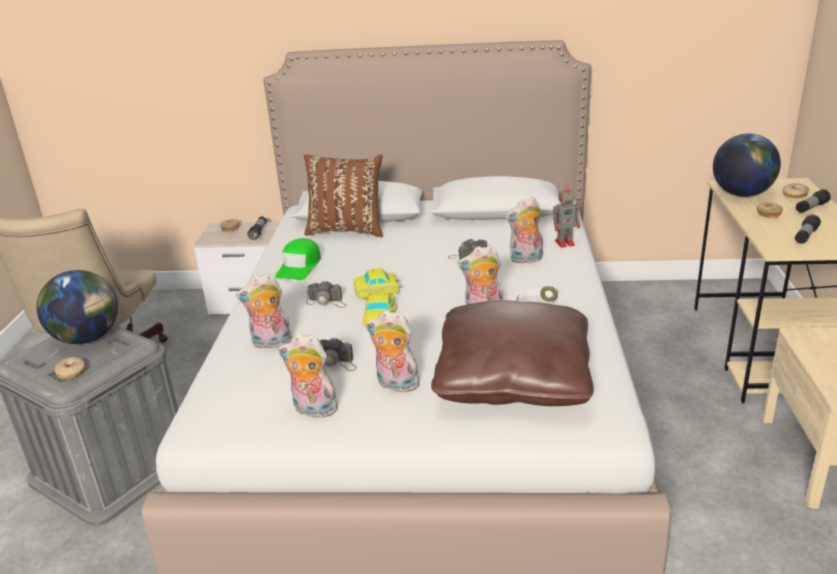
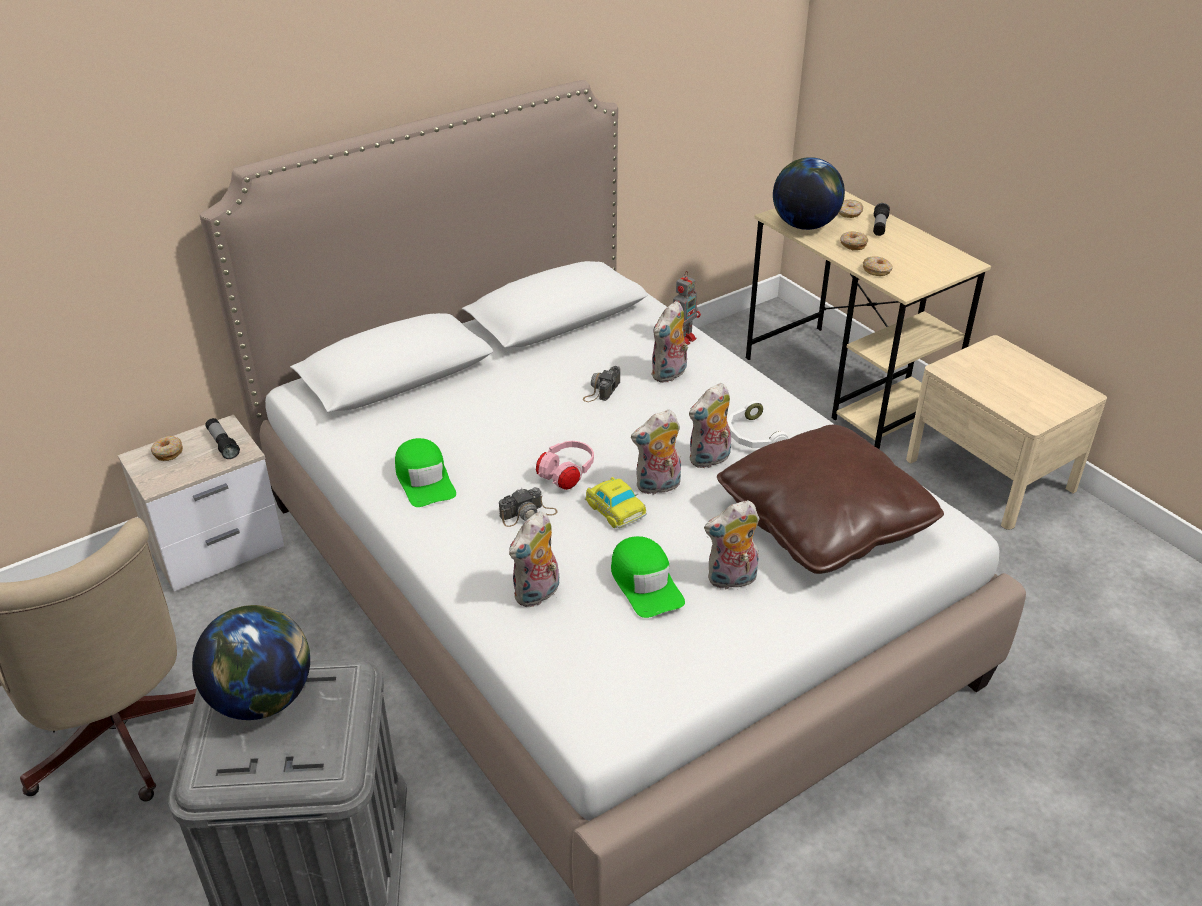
camera: 40 degrees left, 10 degrees up
donut [54,356,85,379] -> donut moved to [863,257,893,276]
plush toy [278,334,340,418] -> plush toy moved to [631,410,681,495]
brown pillow [304,154,383,237] -> none
camera [319,337,357,371] -> green cap [611,536,685,618]
toy car [354,268,402,299] -> pink headphones [536,441,594,490]
flashlight [795,215,821,244] -> none

